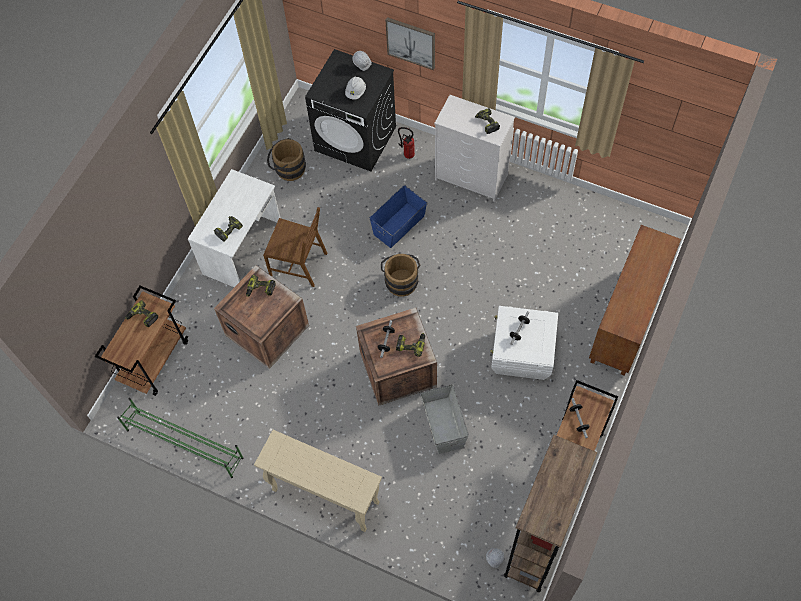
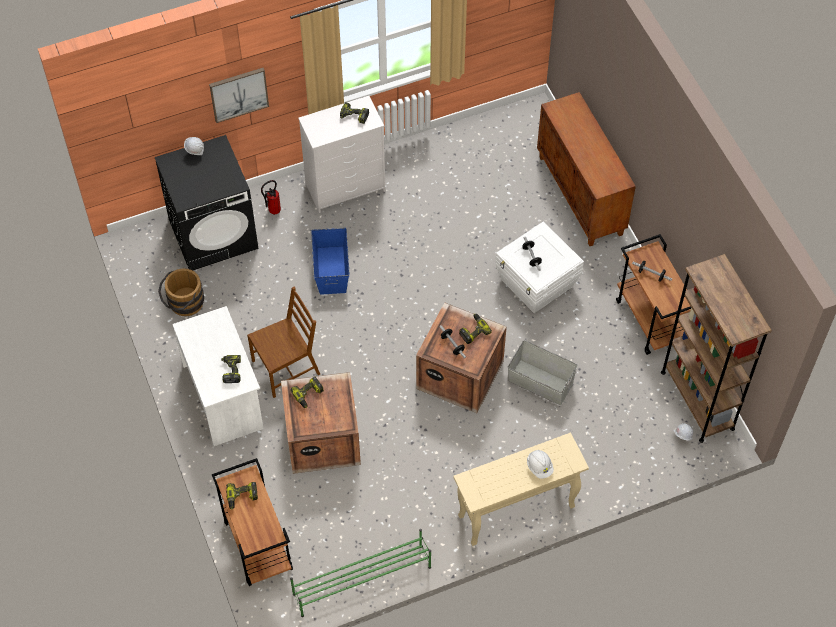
camera: 50 degrees left, 5 degrees down
white hard hat [345,77,366,99] -> white hard hat moved to [527,450,554,479]
brown bucket [381,254,420,297] -> none

